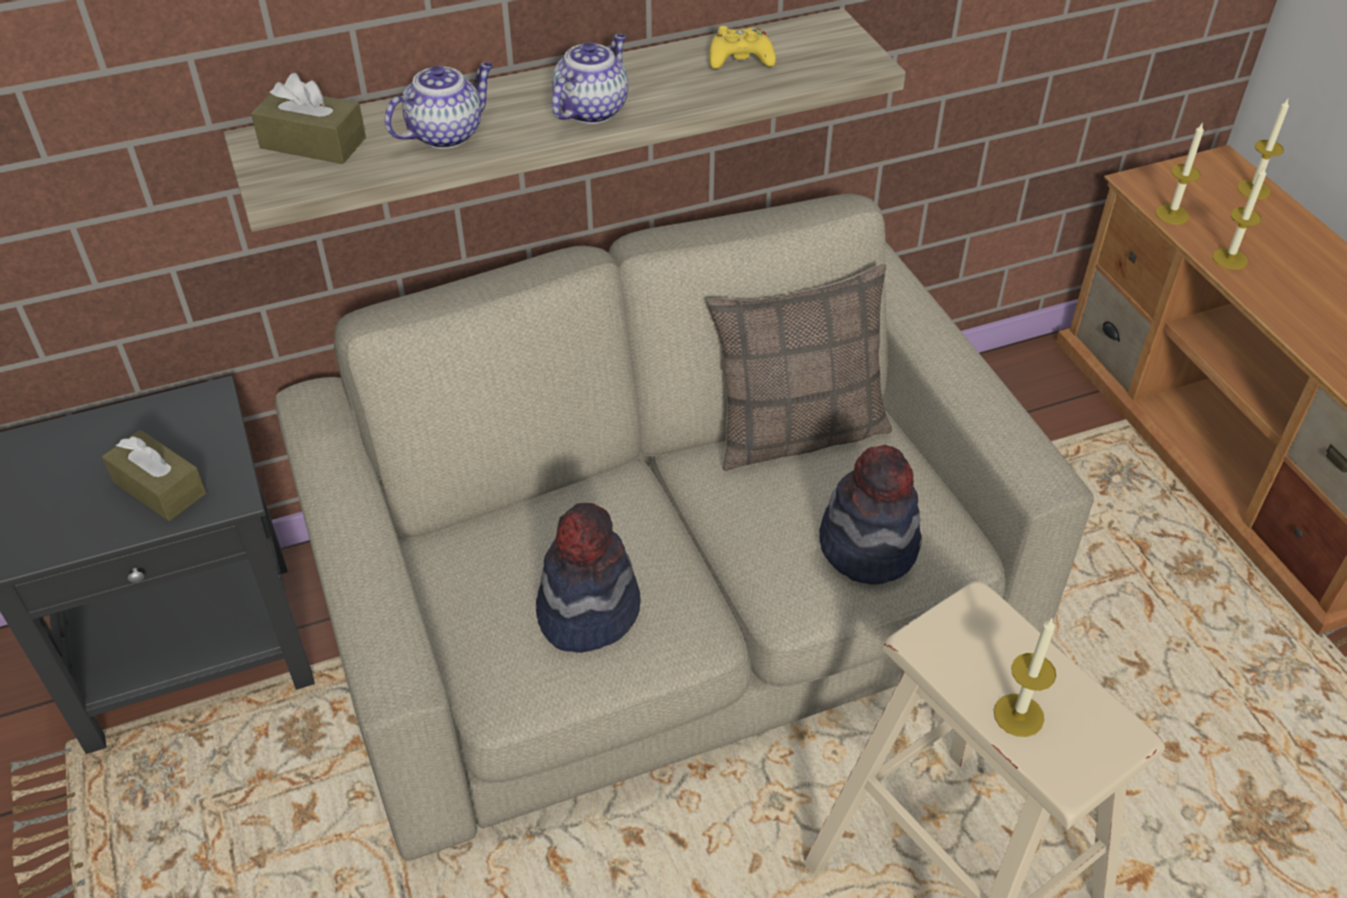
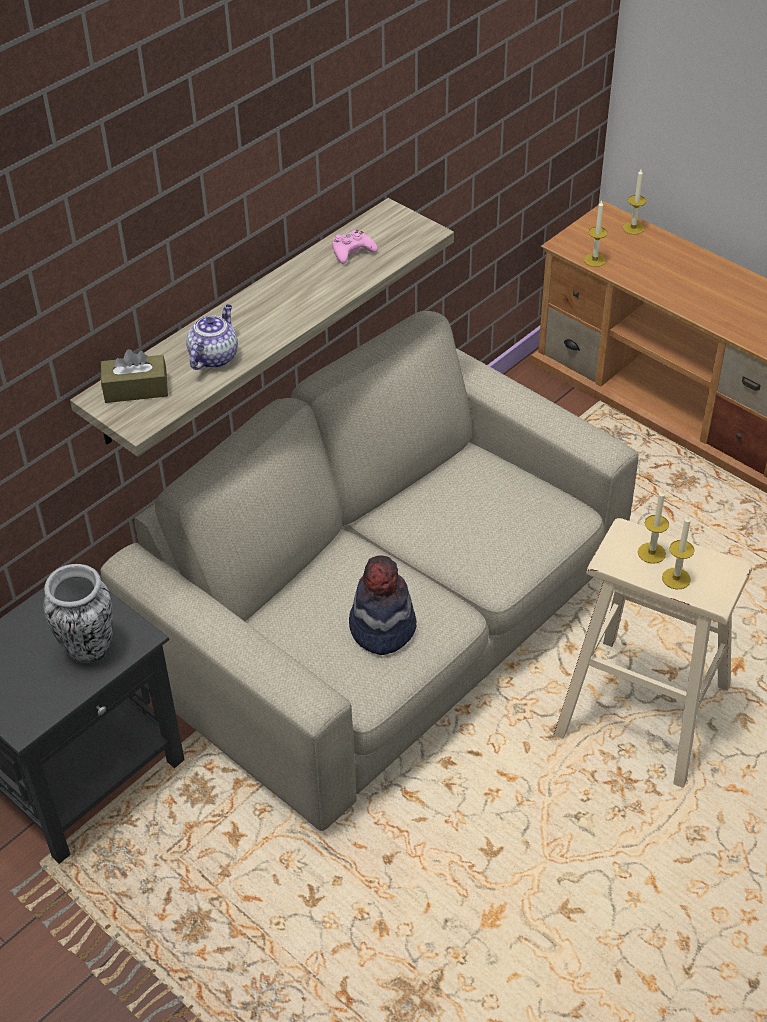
camera: 25 degrees left, 0 degrees up
brown tissue box [102,430,206,521] -> vase [43,564,113,663]
teapot [552,34,628,124] -> none
pillow [706,264,892,471] -> none
yellow game controller [709,26,776,69] -> pink game controller [332,230,378,264]
hat [819,445,922,585] -> none
candle [1212,165,1266,270] -> candle moved to [638,490,669,564]

